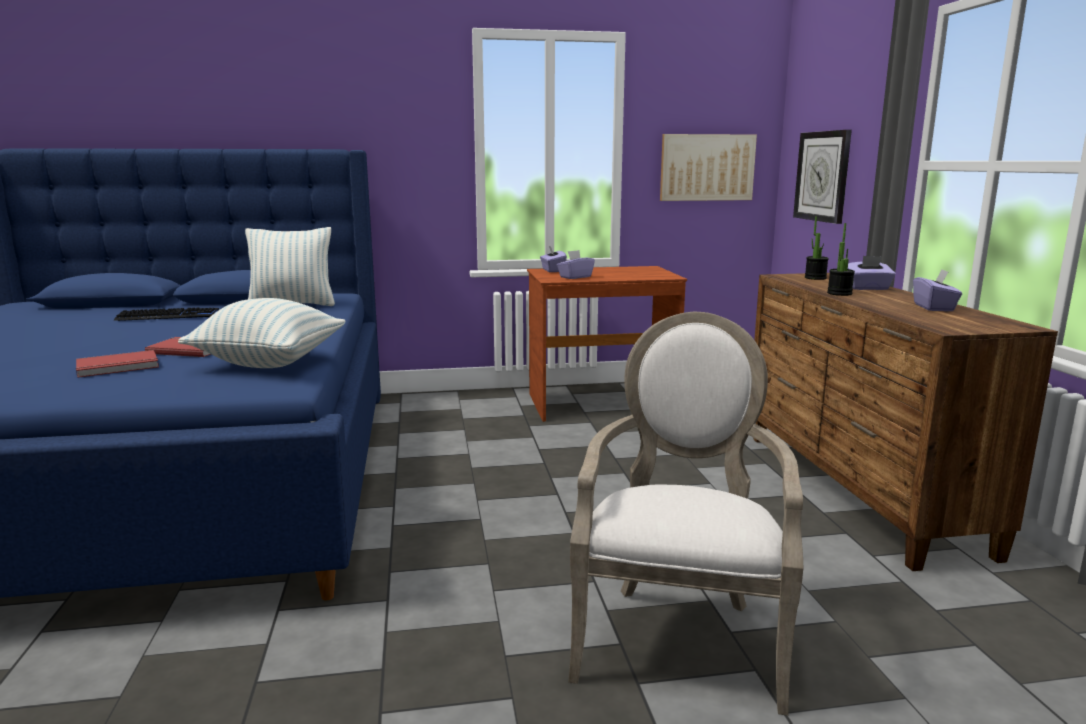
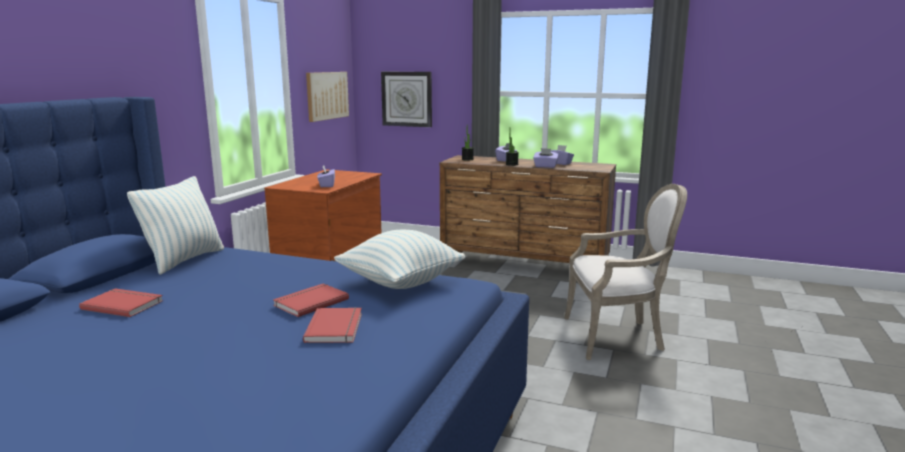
camera: 60 degrees left, 0 degrees up
keyboard [114,307,219,321] -> red book [79,288,163,317]
purple tissue box [540,246,567,272] -> purple tissue box moved to [533,148,559,168]
armchair [568,312,803,716] -> armchair turned 135 degrees clockwise [564,184,687,360]

